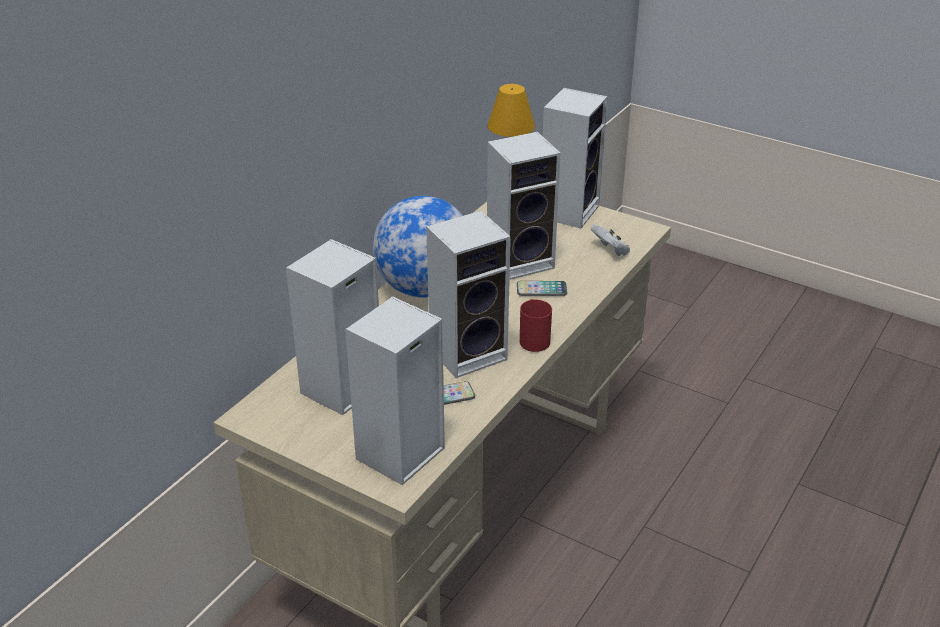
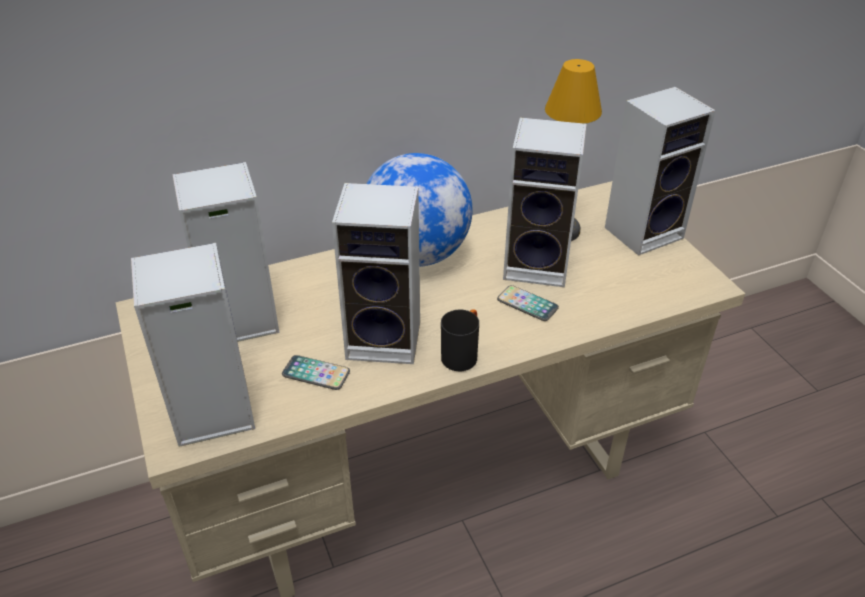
camera: 35 degrees right, 5 degrees up
red mug [520,299,552,352] -> black mug [441,309,479,371]
white game controller [591,224,630,256] -> none

